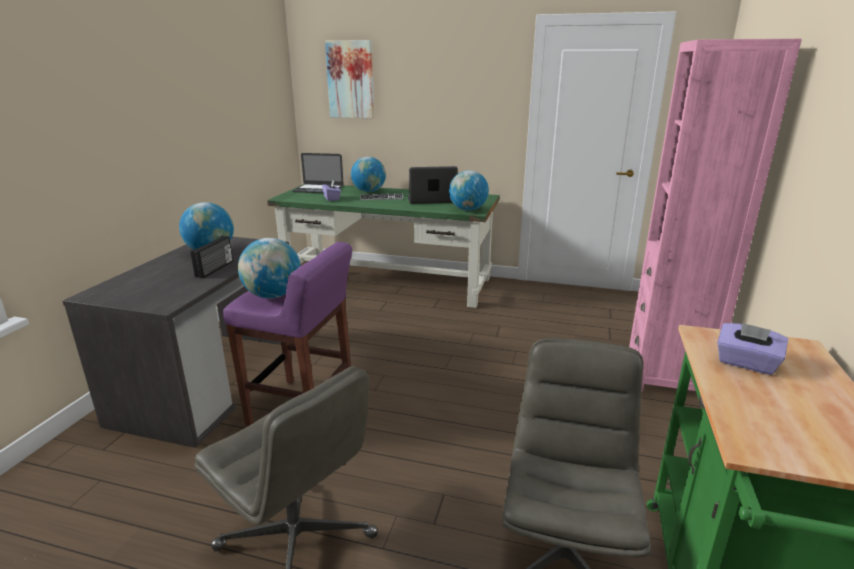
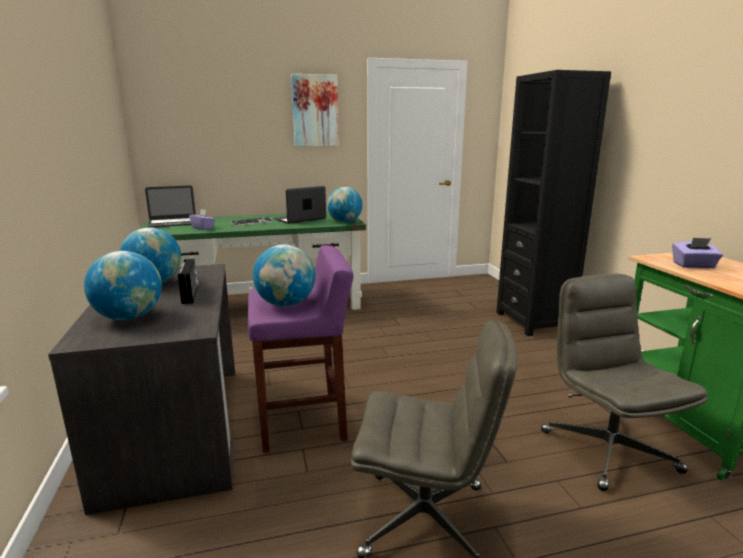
camera: 30 degrees left, 5 degrees down
picture [325,40,374,118] -> picture moved to [291,74,339,147]
globe [351,157,386,192] -> globe moved to [84,251,162,320]
pink bookcase [629,39,802,392] -> black bookcase [496,70,611,336]

